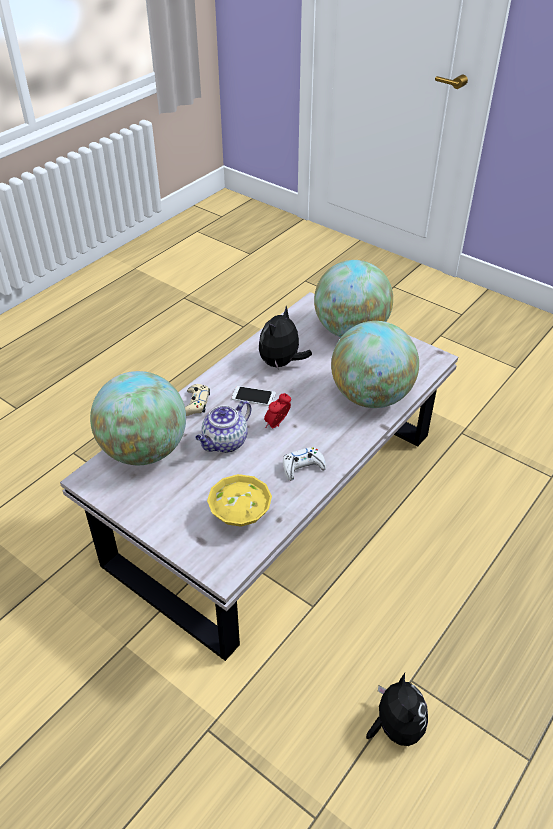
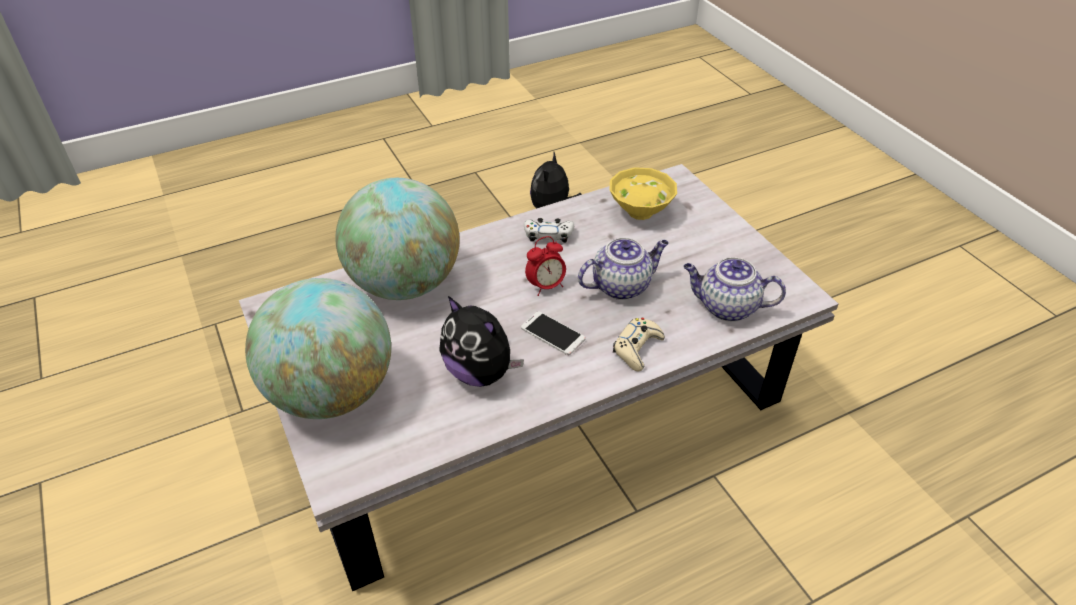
camera: 155 degrees left, 0 degrees up
globe [90,371,186,465] -> teapot [683,257,786,322]
plush toy [259,306,312,370] -> plush toy turned 75 degrees clockwise [439,296,524,387]

